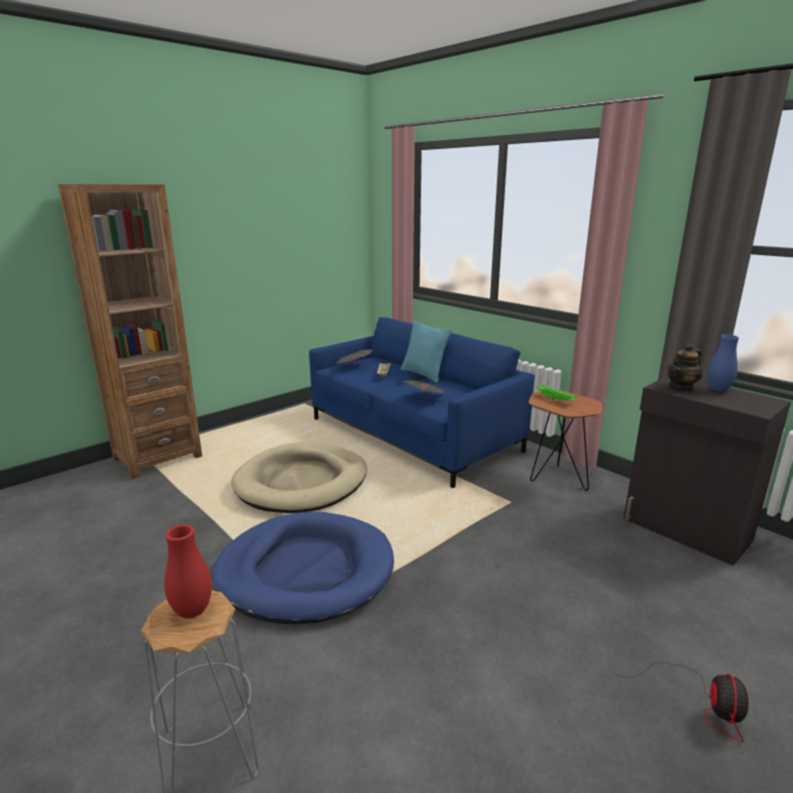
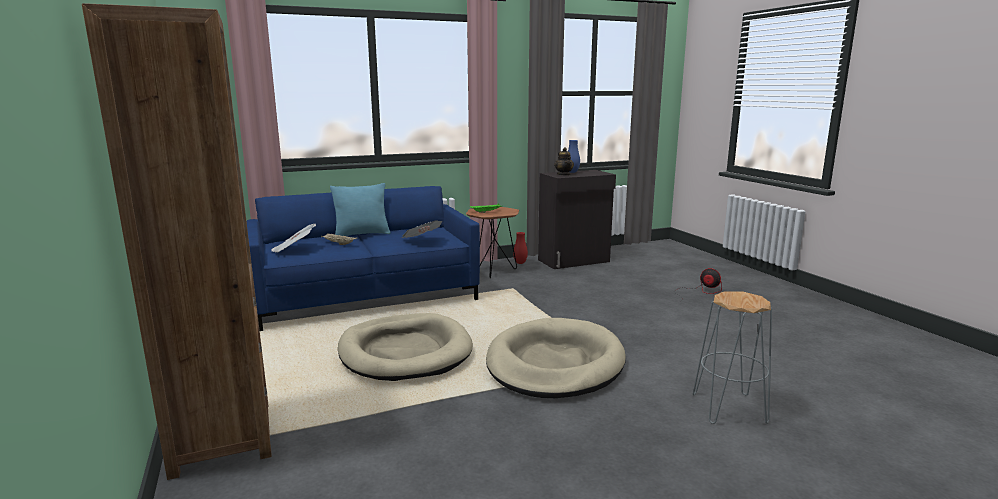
camera: 70 degrees left, 5 degrees down
red vase [164,525,212,618] -> red vase moved to [513,232,528,264]
blue dog bed [212,512,394,625] -> beige dog bed [486,318,626,398]

